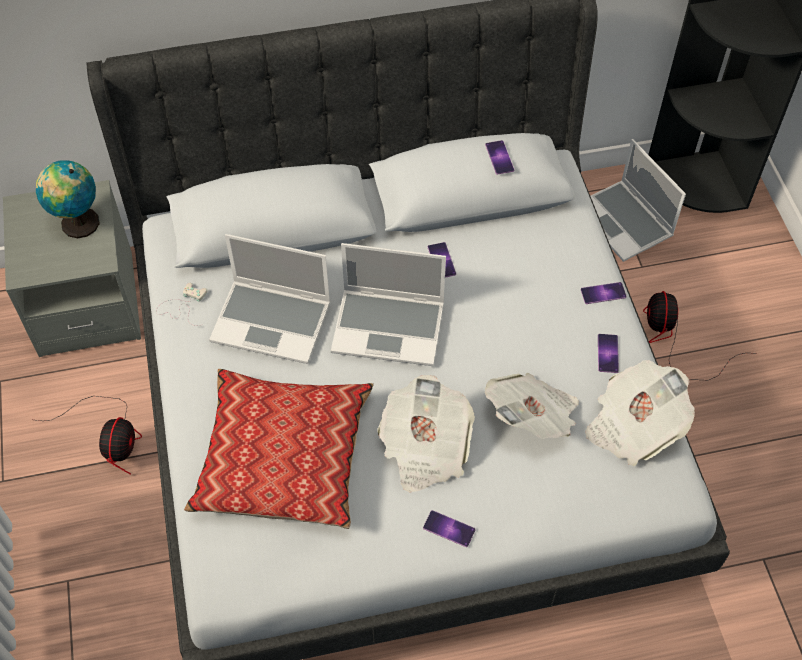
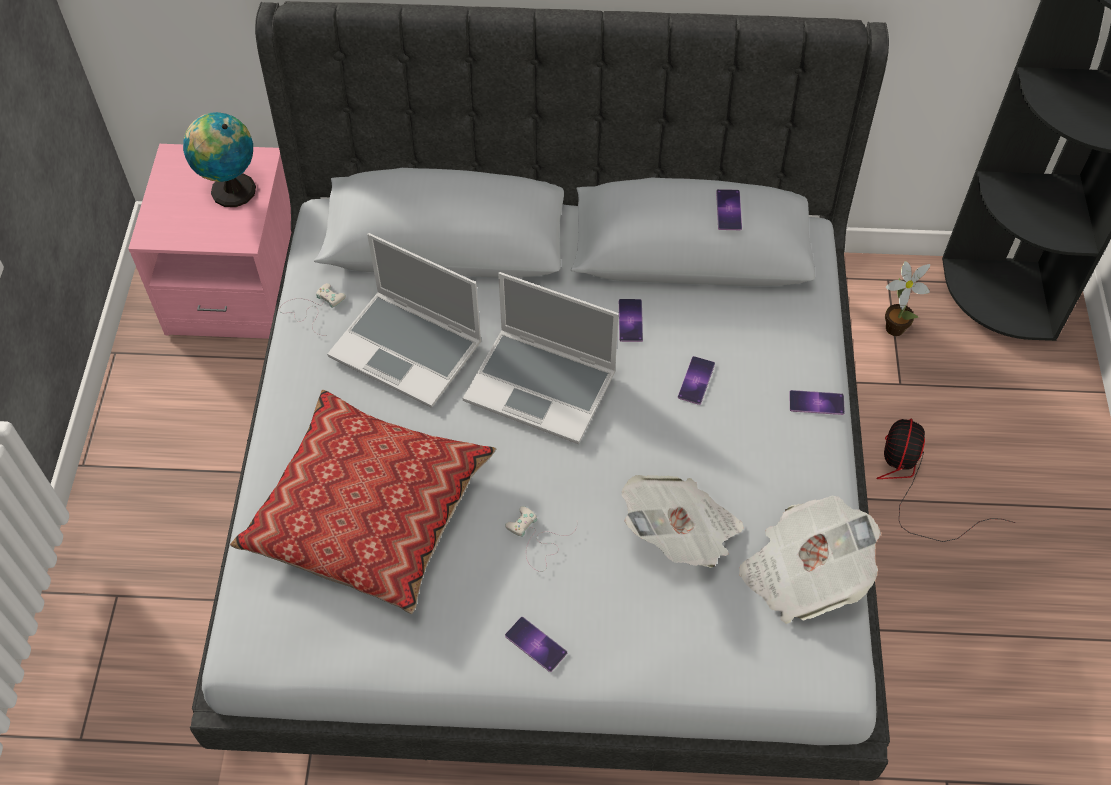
camera: 15 degrees right, 0 degrees up
grey nightstand [3,180,141,357] -> pink nightstand [128,144,291,339]
fan [36,396,142,475] -> none
newspaper [377,375,475,493] -> white game controller [505,506,577,572]
laptop [591,139,686,262] -> potted plant [885,261,930,336]
phone [598,334,619,373] -> phone moved to [678,356,715,405]

